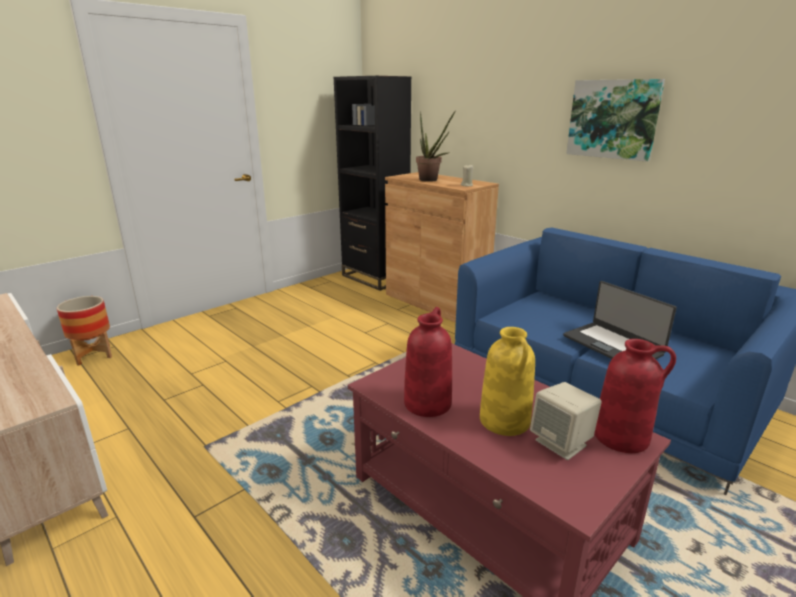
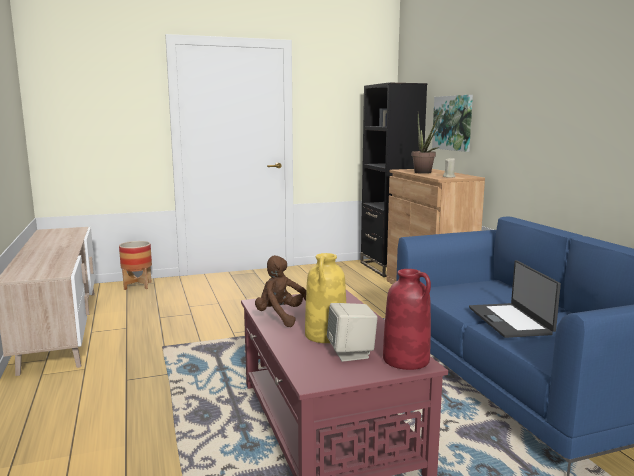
camera: 25 degrees right, 10 degrees down
red vase [404,307,452,417] -> brown plush toy [255,255,306,327]
picture [566,79,665,162] -> picture moved to [432,95,473,152]

